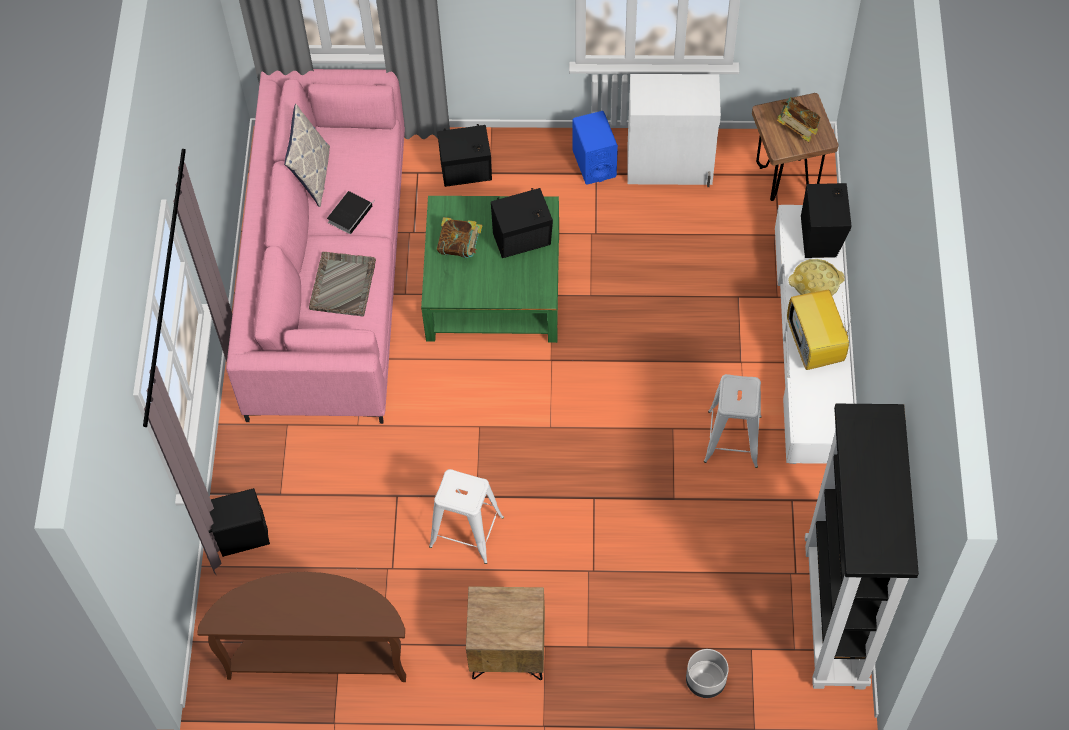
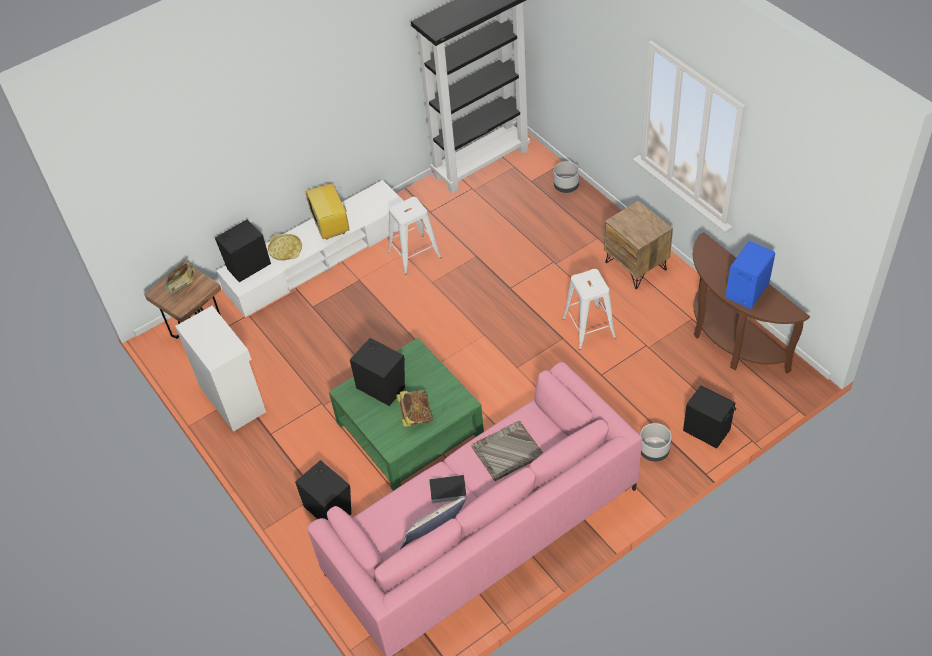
camera: 125 degrees left, 10 degrees down
blue speaker [572,111,618,185] -> blue speaker moved to [725,241,775,309]
television [787,289,852,370] -> television turned 120 degrees clockwise [306,183,349,239]
none -> grey planter [640,423,671,462]

